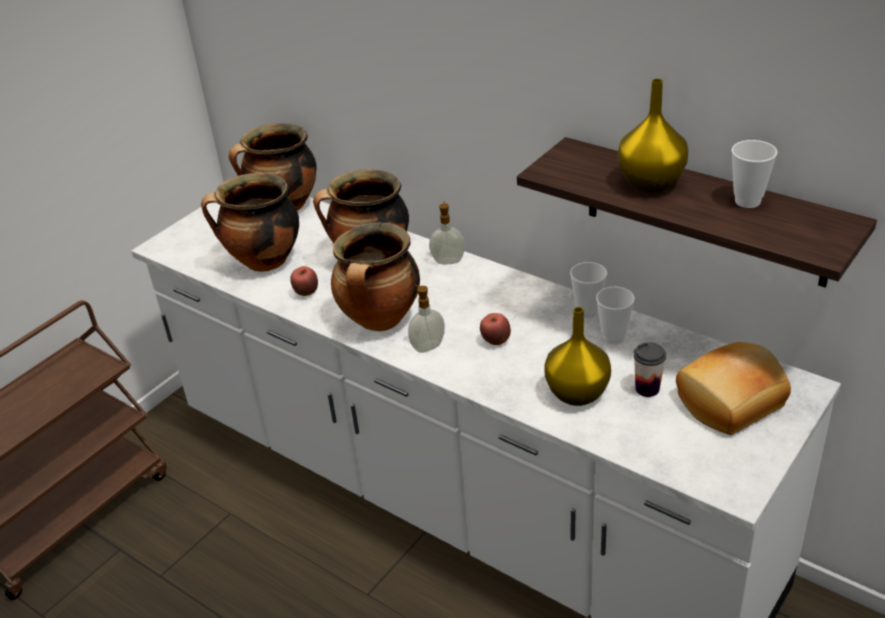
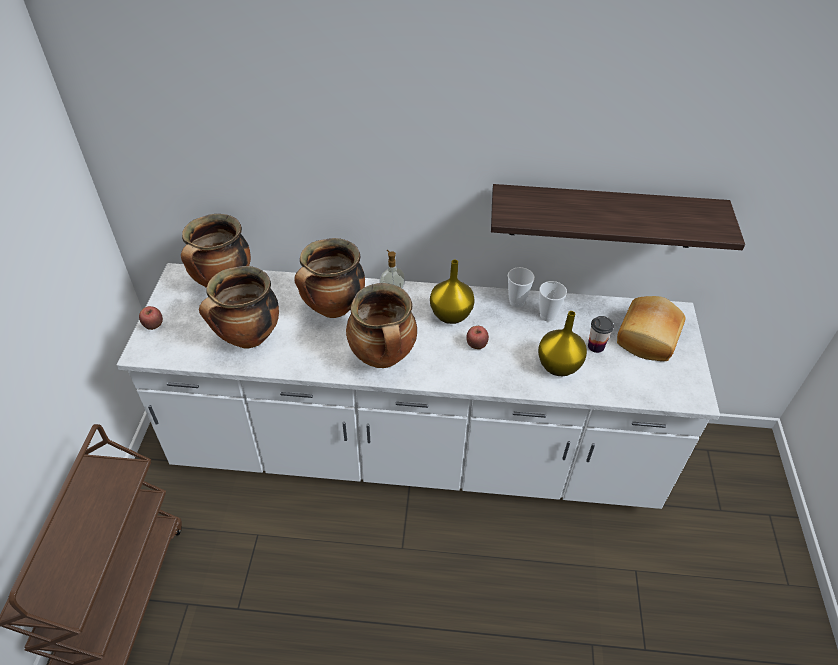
camera: 35 degrees left, 10 degrees up
apple [290,266,318,296] -> apple moved to [139,306,163,330]
soap dispenser [408,285,445,353] -> none
yellow vase [618,79,688,193] -> yellow vase moved to [430,260,475,324]
cup [731,140,777,208] -> none

